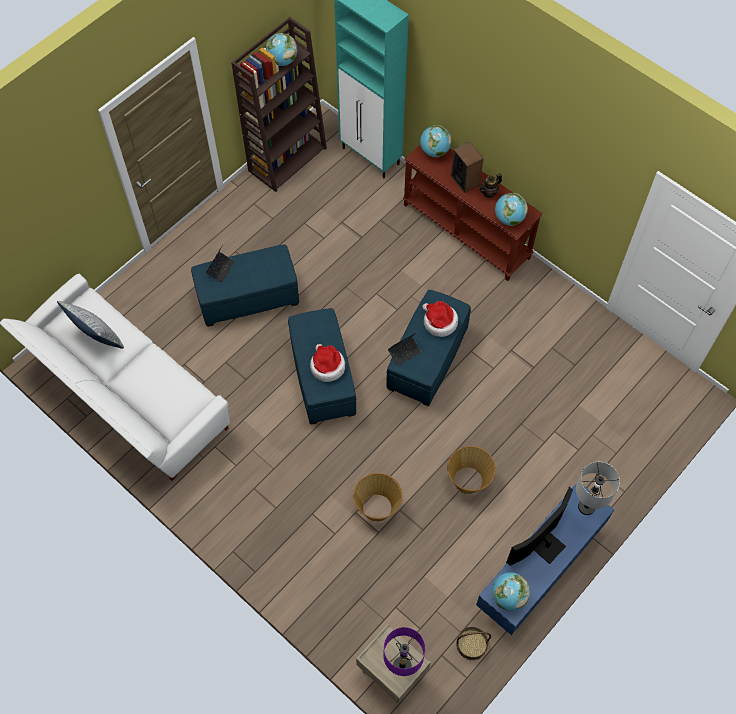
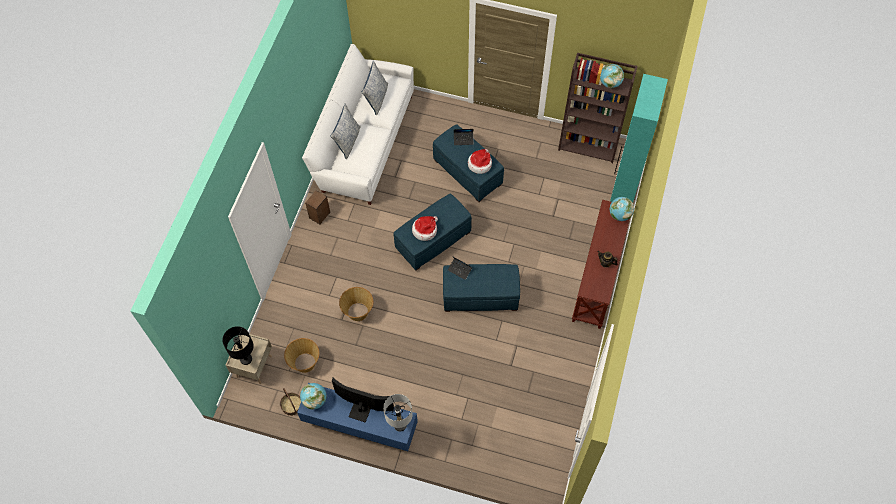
camera: 65 degrees right, 0 degrees up
purple table lamp [383,627,425,676] -> black table lamp [222,326,254,365]
hat [422,301,458,337] -> hat moved to [468,149,492,174]
basket [447,446,496,494] -> basket moved to [284,338,319,373]
speaker [451,141,484,193] -> speaker moved to [305,190,330,224]
globe [495,193,528,226] -> none
none -> pillow [330,104,361,159]

